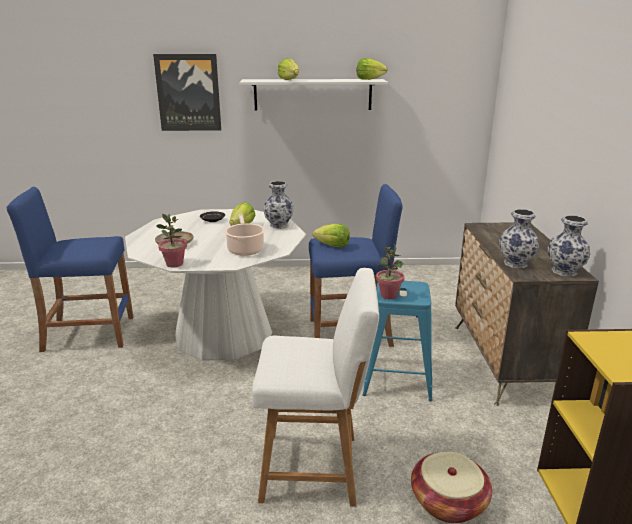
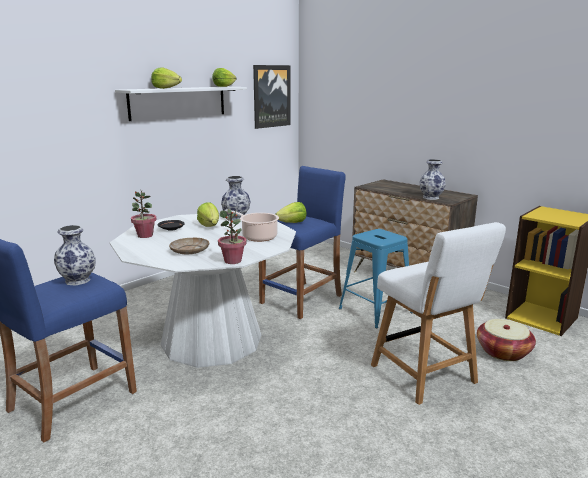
camera: 45 degrees left, 5 degrees down
picture [153,54,221,131] -> picture moved to [253,65,291,129]
white chair [252,268,379,507] -> white chair turned 105 degrees clockwise [371,222,506,405]
potted plant [376,245,404,299] -> potted plant moved to [131,189,157,238]
vase [548,215,590,277] -> vase moved to [54,225,96,286]

